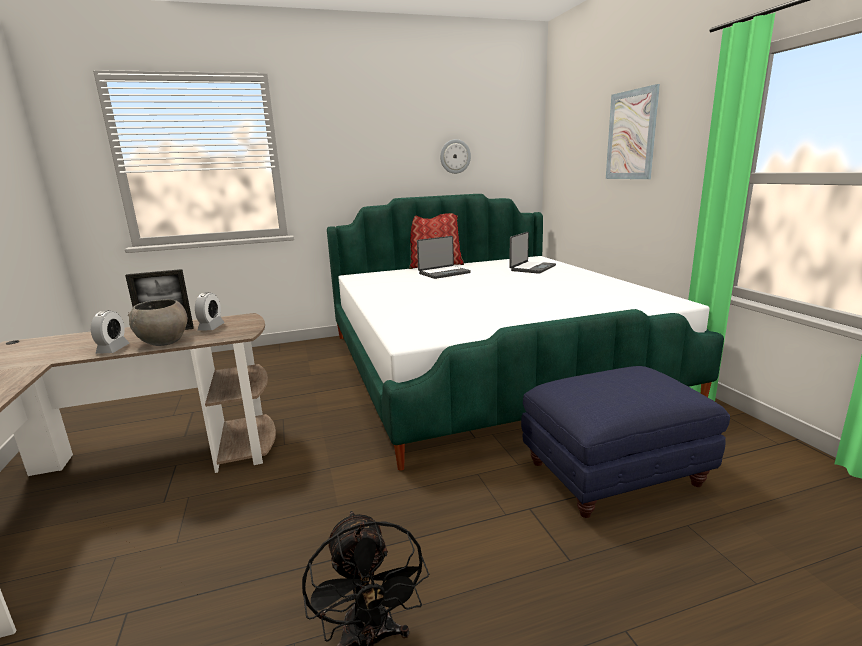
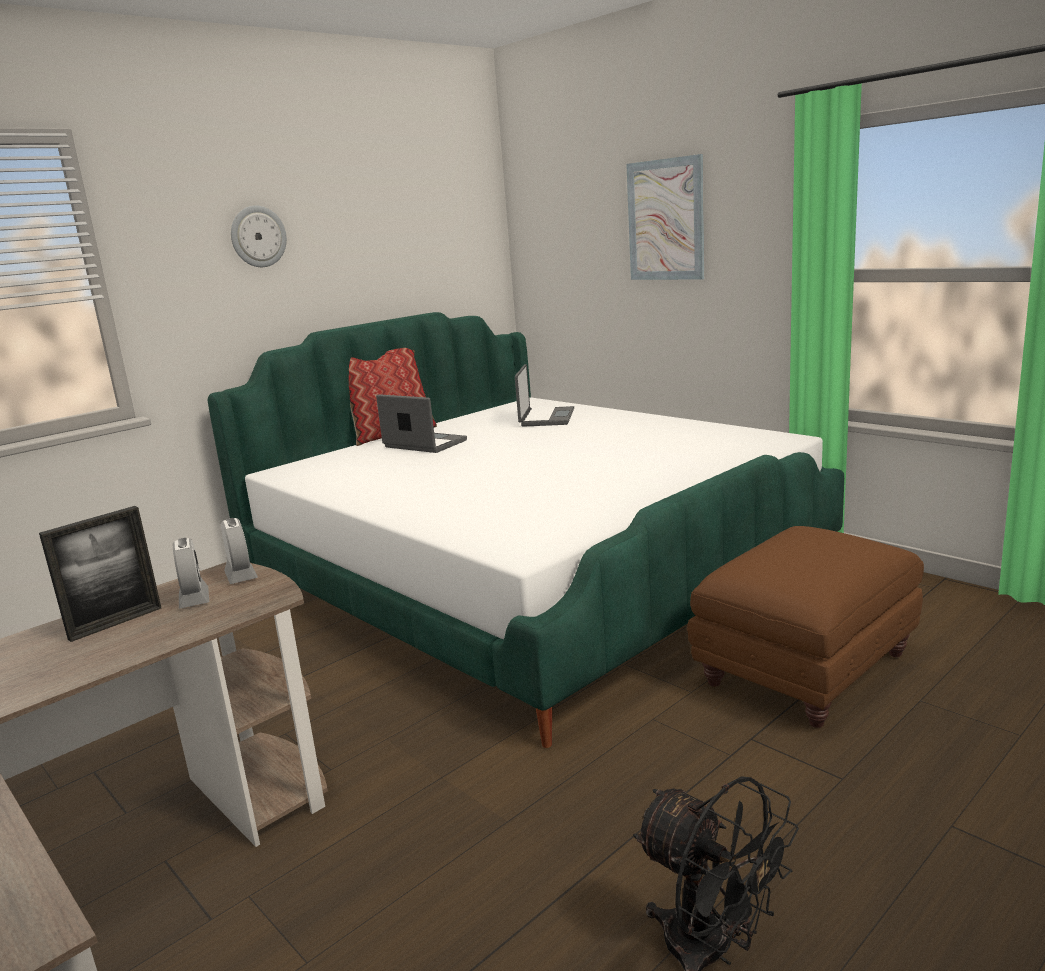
camera: 25 degrees left, 0 degrees up
alarm clock [91,310,129,354] -> alarm clock moved to [221,518,258,584]
grey bowl [128,299,188,346] -> none
laptop [417,236,471,279] -> laptop turned 90 degrees counterclockwise [376,394,467,453]
wall clock [440,139,471,174] -> wall clock moved to [231,206,287,267]
blue ottoman [521,366,730,518] -> brown ottoman [687,526,924,728]

